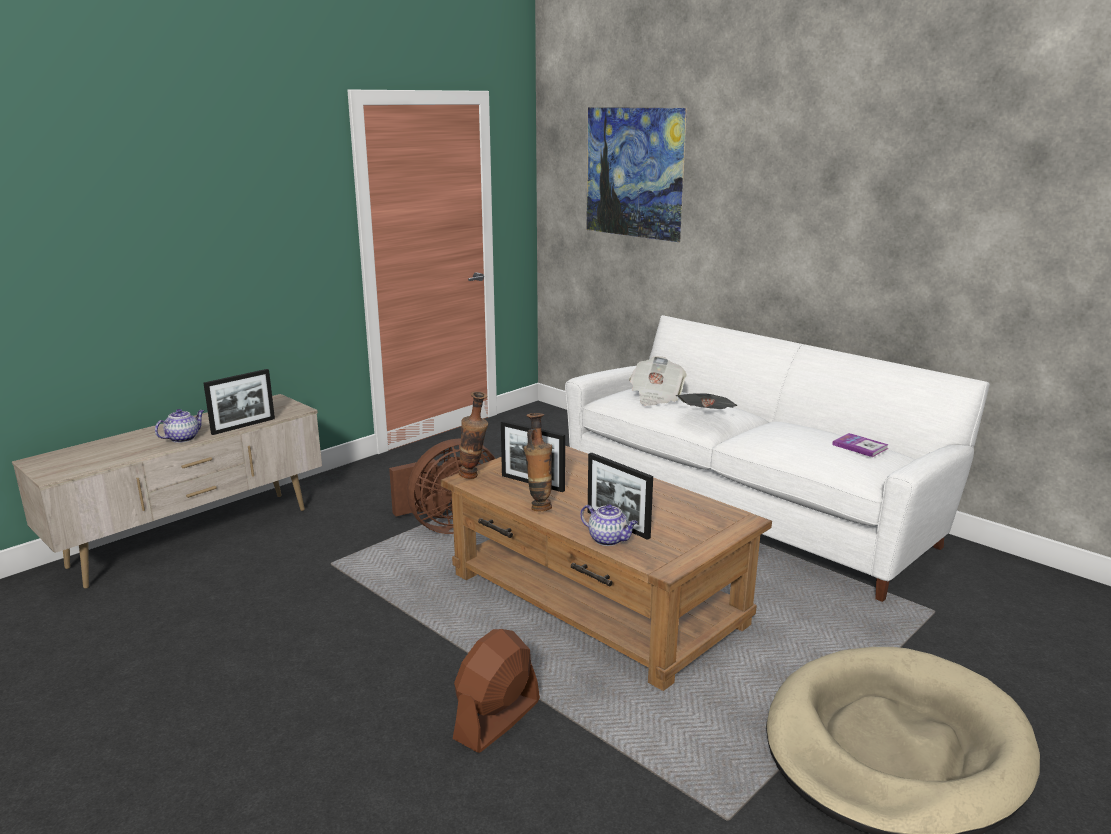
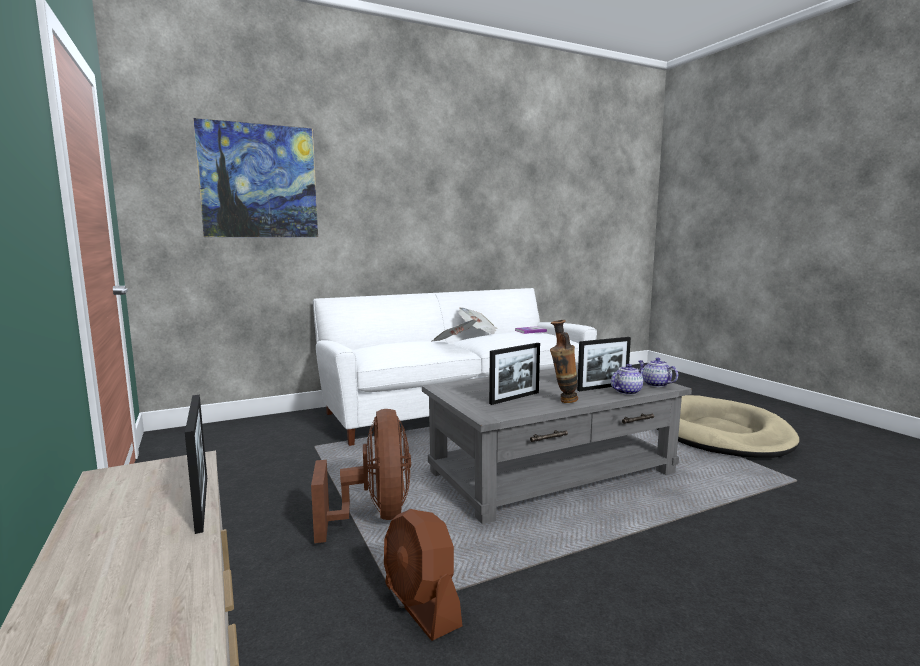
camera: 70 degrees left, 10 degrees down
teapot [155,409,204,443] -> teapot moved to [639,358,678,387]
brown coffee table [441,446,772,691] -> grey coffee table [422,365,692,524]
brown fan [453,629,540,753] -> brown fan moved to [384,509,462,641]
vase [459,391,488,479] -> none
newspaper [629,356,687,406] -> newspaper moved to [458,307,497,334]

